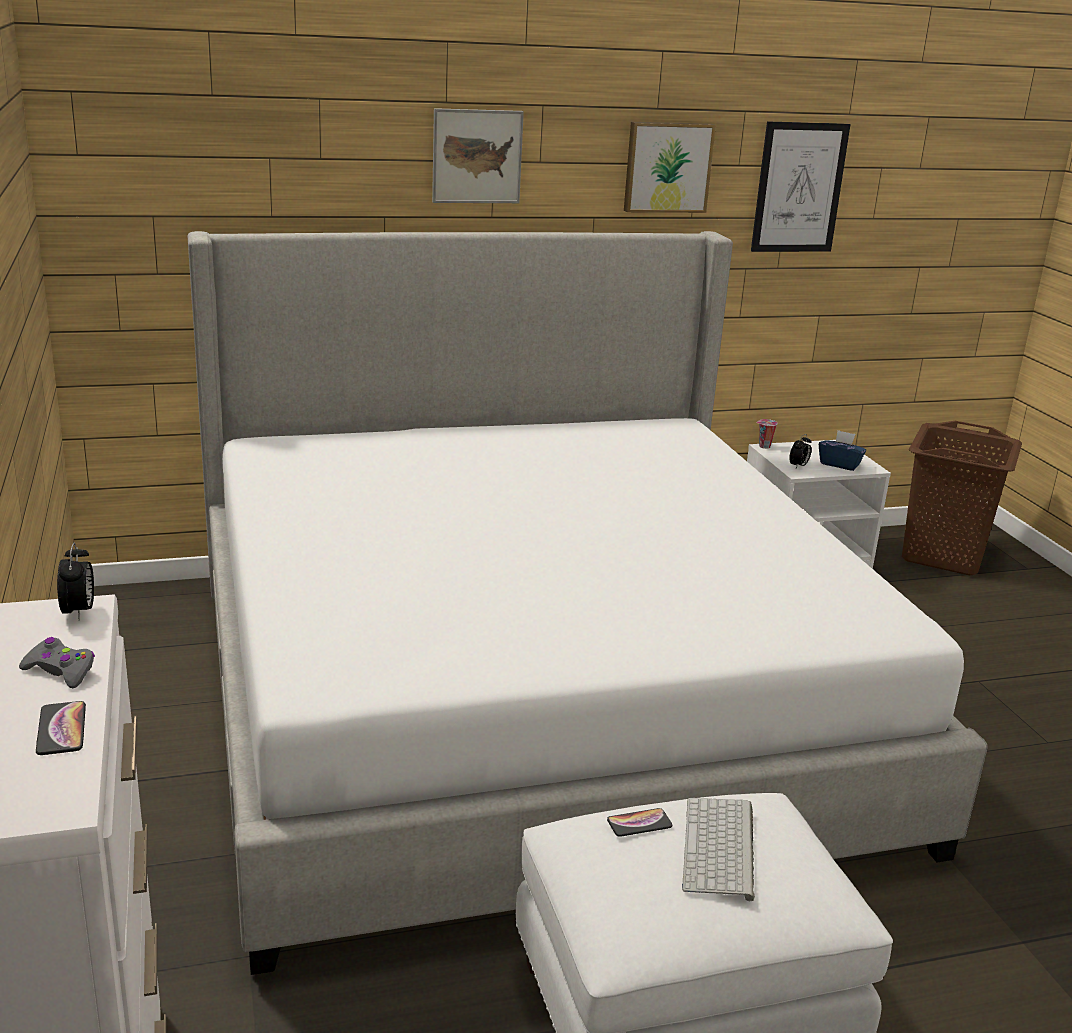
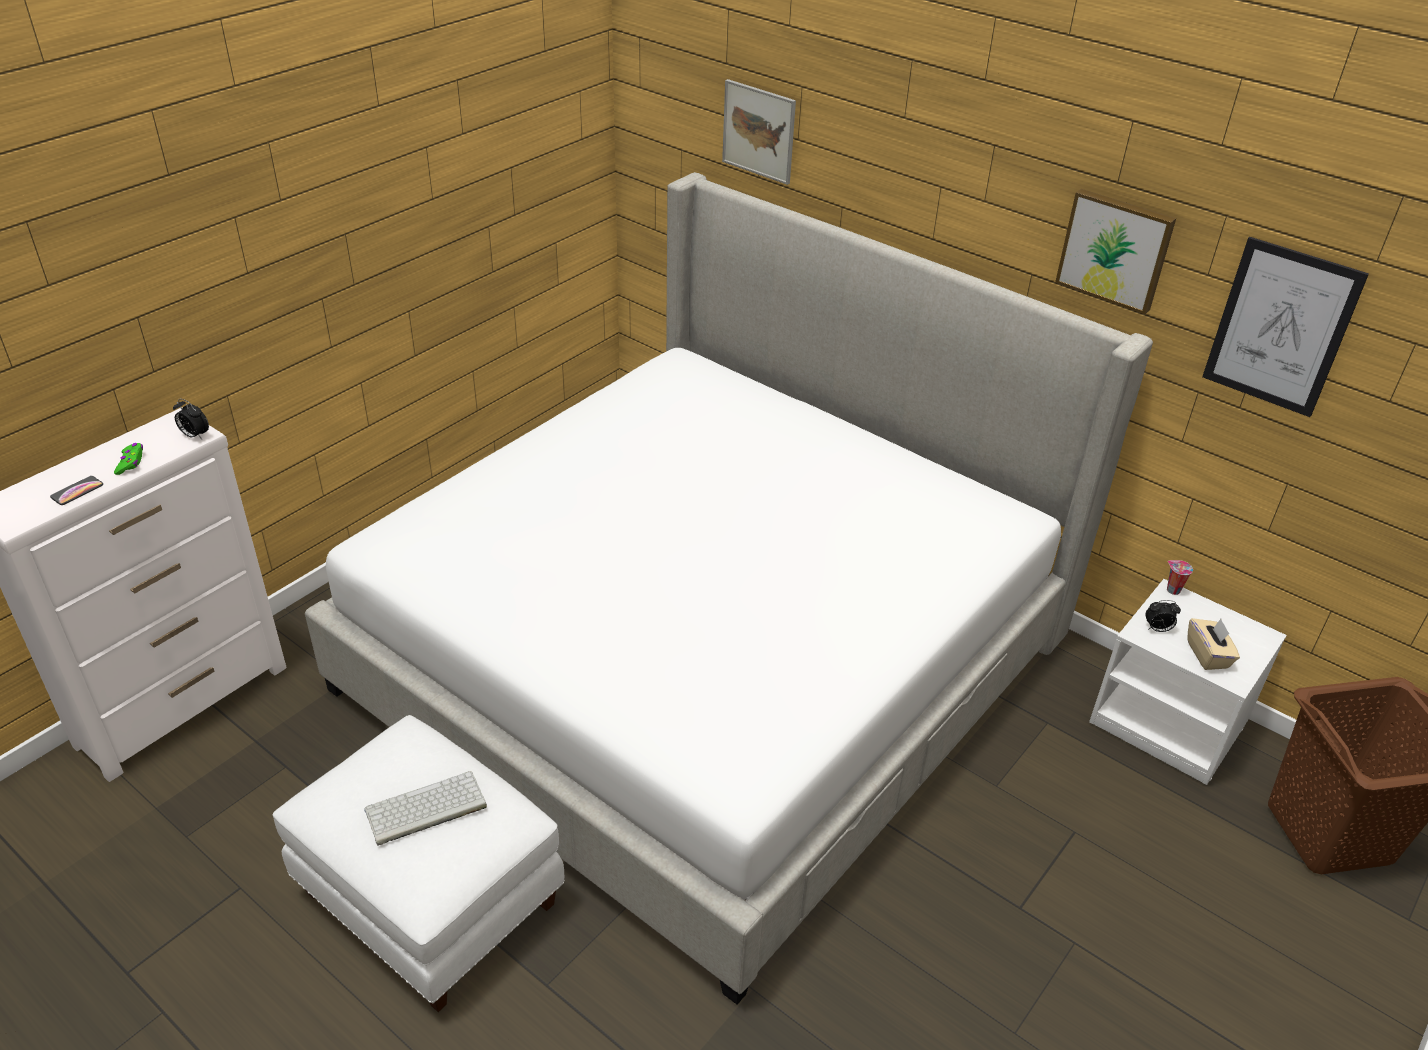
camera: 55 degrees right, 15 degrees up
grey game controller [19,637,95,688] -> green game controller [114,443,143,475]
alarm clock [57,542,94,621] -> alarm clock turned 75 degrees clockwise [173,399,209,439]
picture [432,108,524,203] -> picture moved to [722,79,796,185]
phone [607,808,673,837] -> none
blue tissue box [819,430,866,471] -> beige tissue box [1187,618,1240,670]

